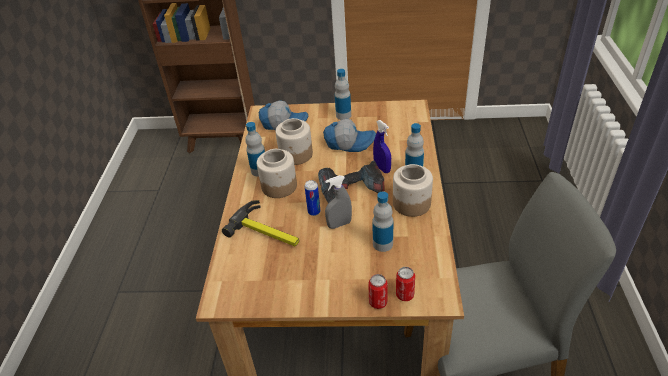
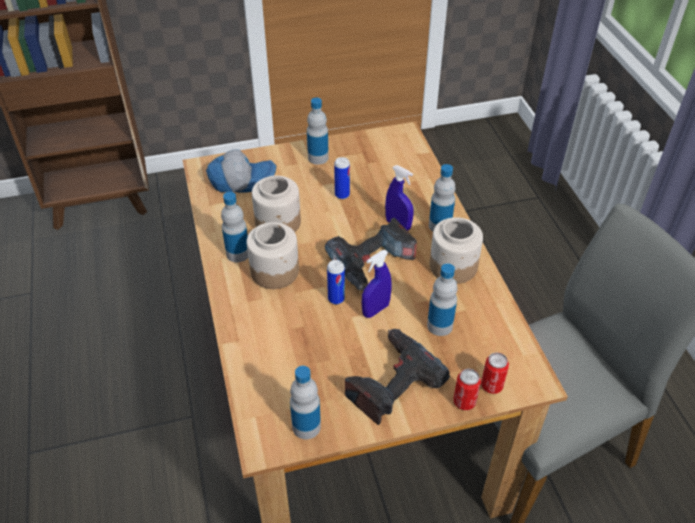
camera: 20 degrees left, 5 degrees up
hammer [222,200,299,246] -> none
cap [323,119,376,152] -> can [334,157,350,199]
grey spray bottle [325,175,352,229] -> blue spray bottle [362,250,392,318]
none -> bottle [290,366,321,439]
none -> power drill [345,329,450,425]

